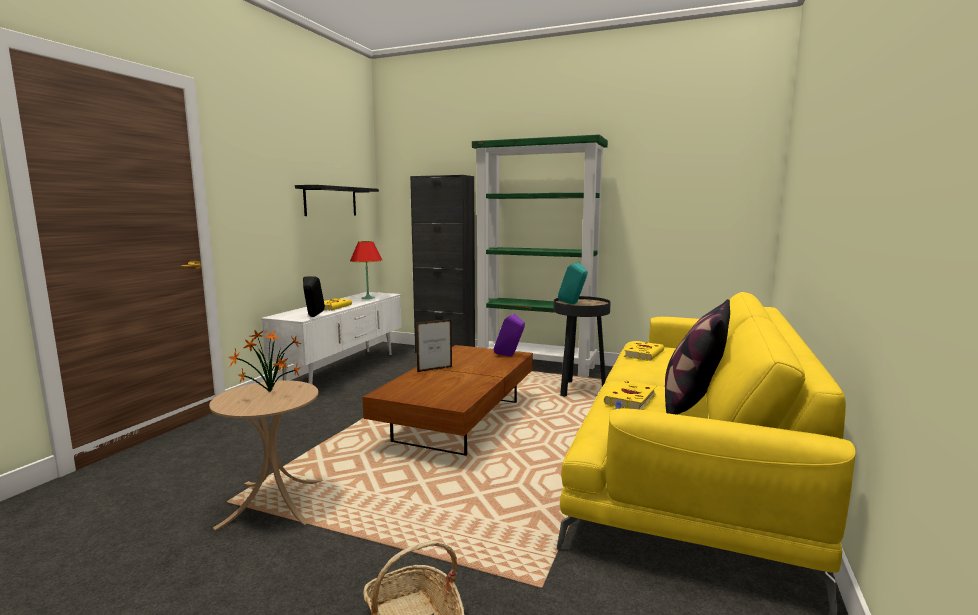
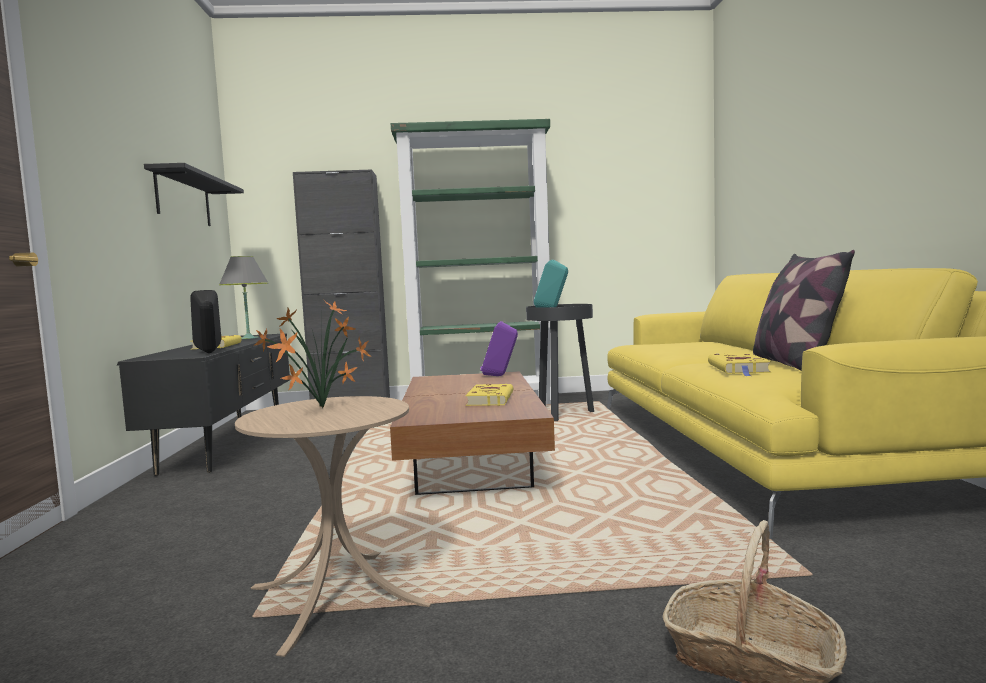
camera: 25 degrees left, 5 degrees down
white tv stand [261,292,402,384] -> black tv stand [117,333,290,476]
red table lamp [350,241,383,299] -> grey table lamp [219,256,268,339]
picture frame [416,319,452,372] -> none
yellow book [624,341,664,361] -> yellow book moved to [465,384,513,406]

